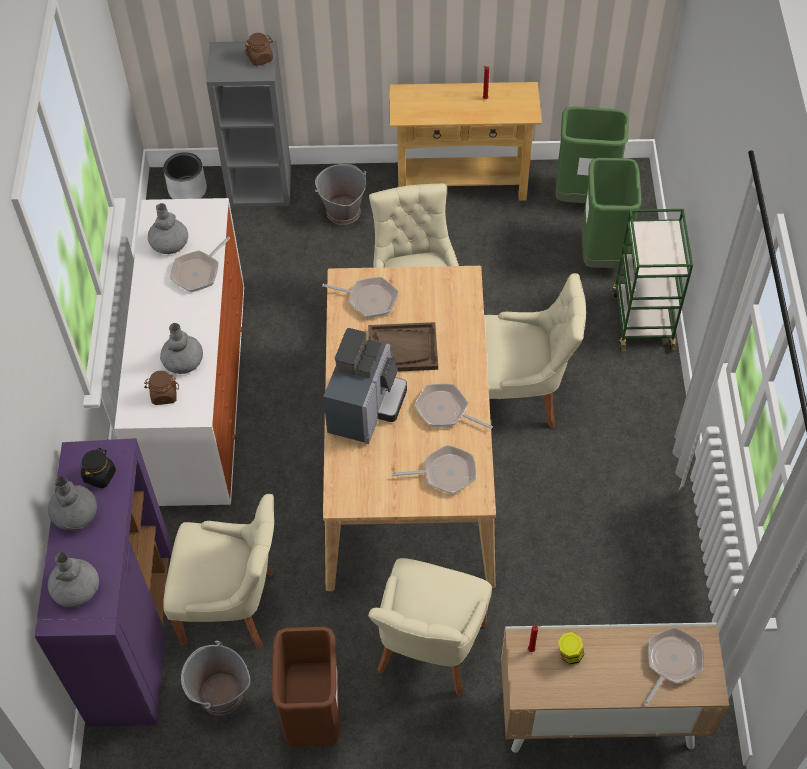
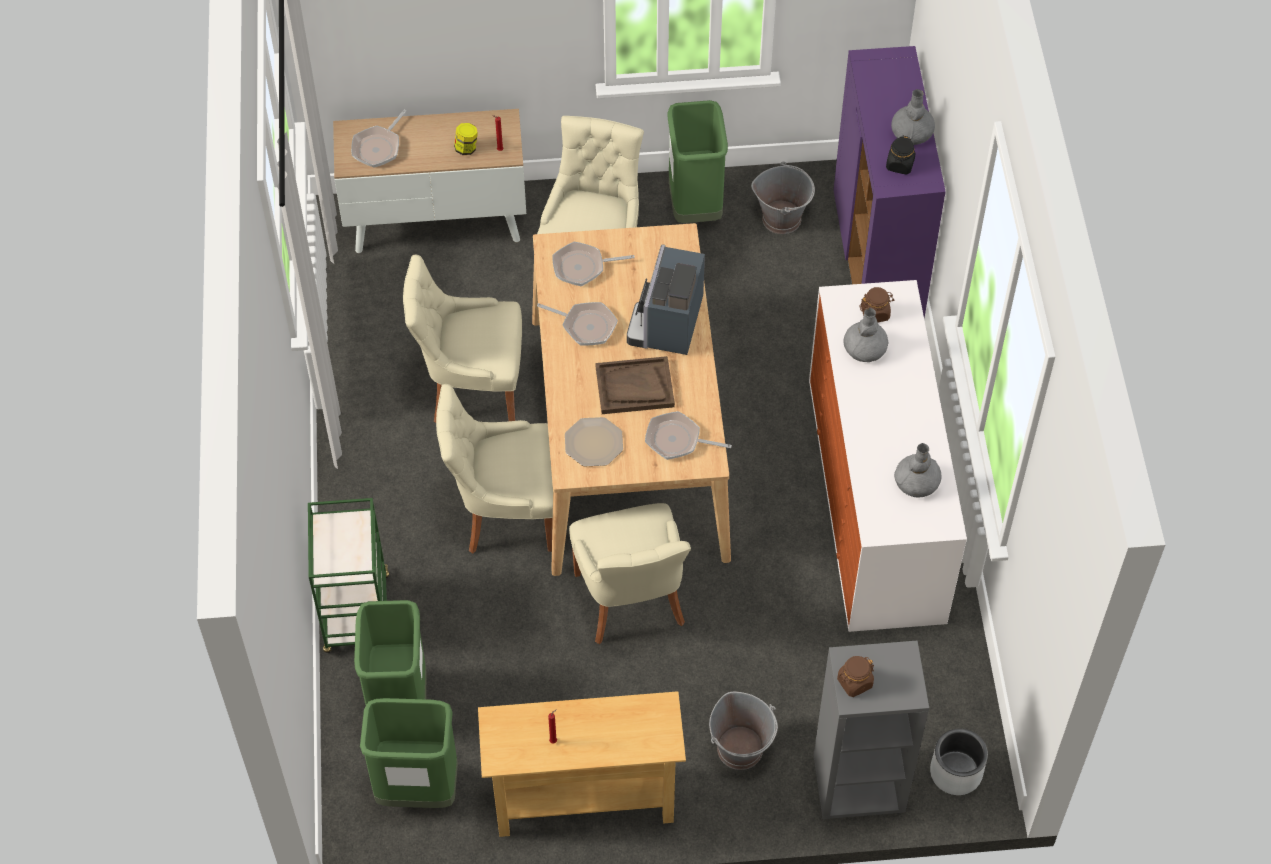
camera: 175 degrees right, 0 degrees up
grey vase [48,552,99,608] -> none
beige chair [163,494,274,649] -> beige chair moved to [403,255,522,423]
frying pan [170,237,230,292] -> none
brown trash can [272,627,340,747] -> green trash can [668,100,728,223]
none -> plate [565,417,623,466]

